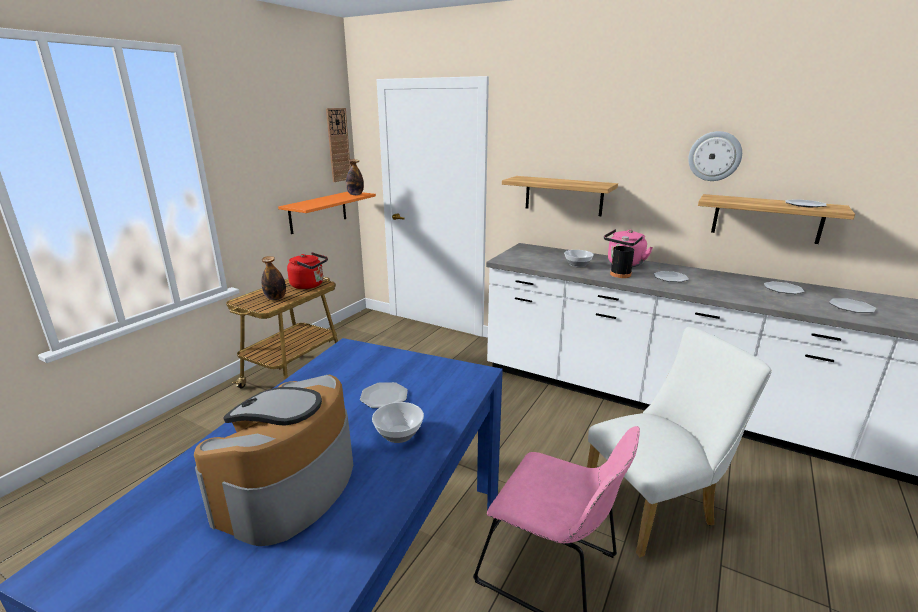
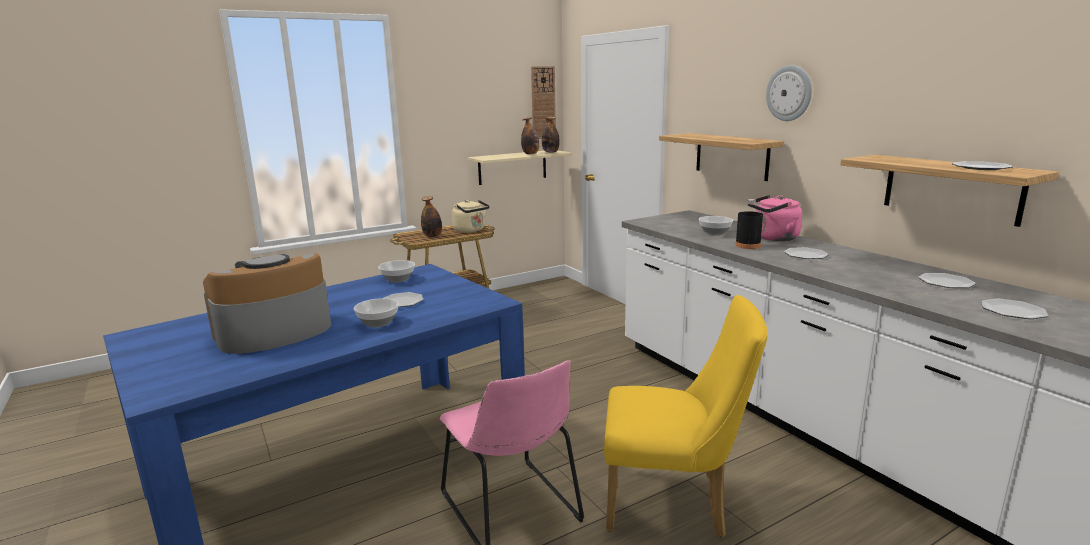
camera: 30 degrees right, 5 degrees down
orange shelf [278,192,376,234] -> beige shelf [468,150,572,185]
red kettle [287,252,328,289] -> beige kettle [452,200,490,233]
white chair [587,327,772,557] -> yellow chair [604,295,768,537]
wall clock [688,131,742,181] -> wall clock moved to [766,65,812,121]
none -> bowl [378,260,415,283]
none -> bottle [521,117,539,155]

